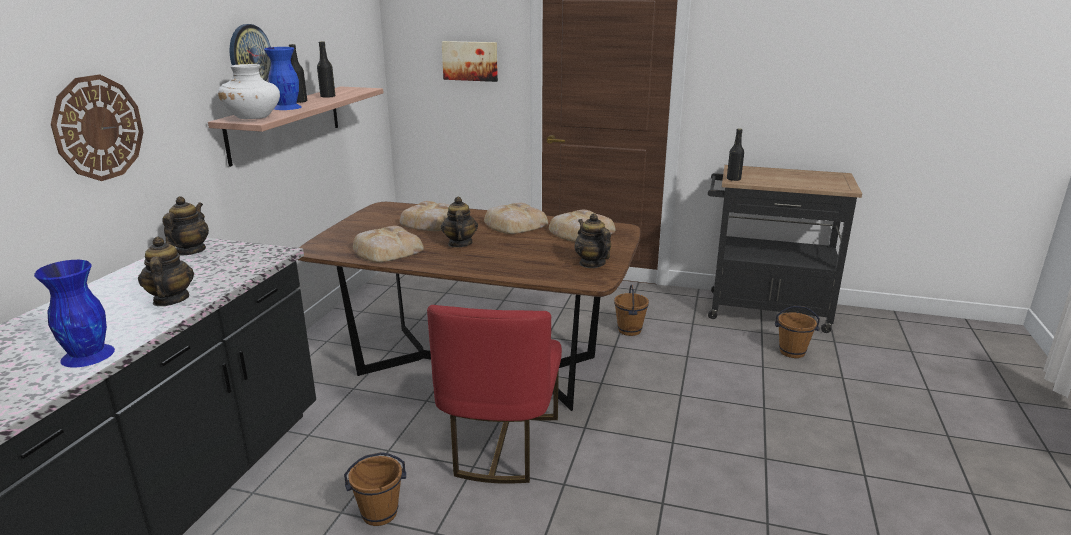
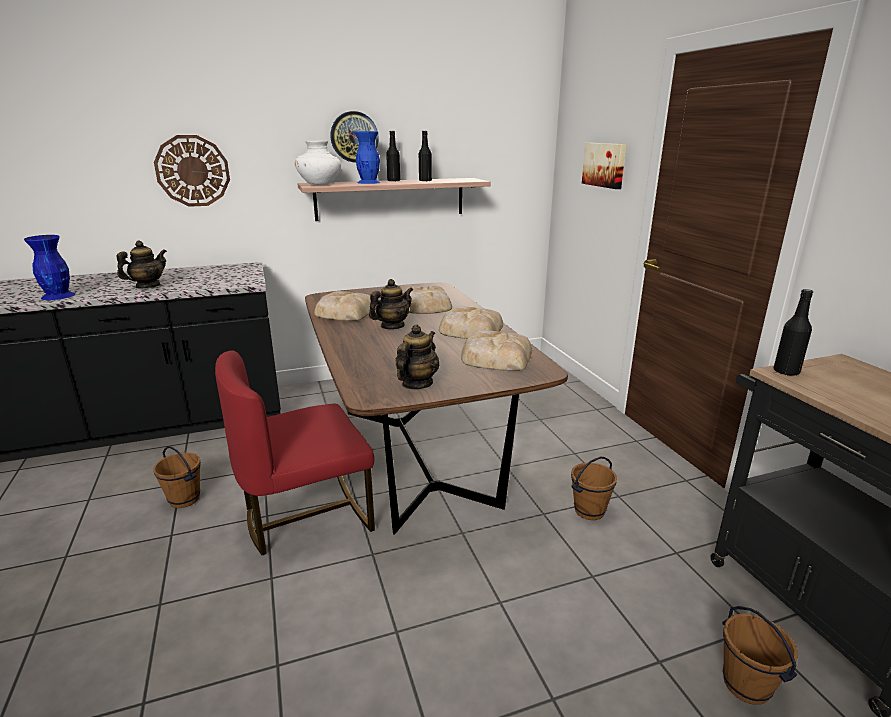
camera: 55 degrees right, 0 degrees up
teapot [163,196,209,256] -> none

